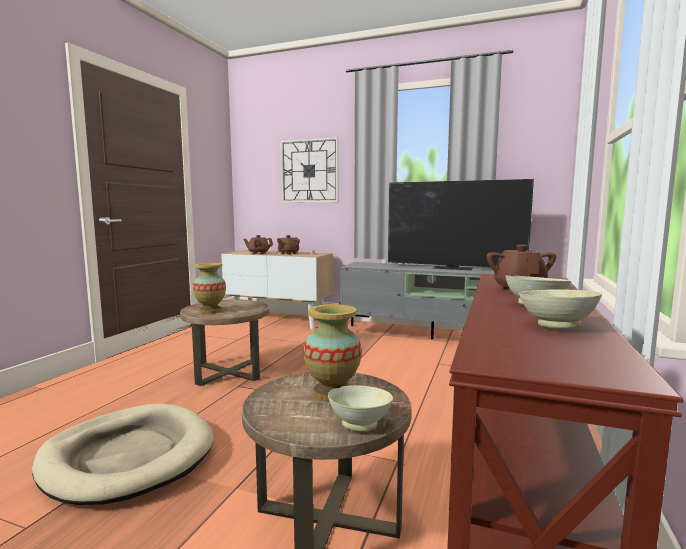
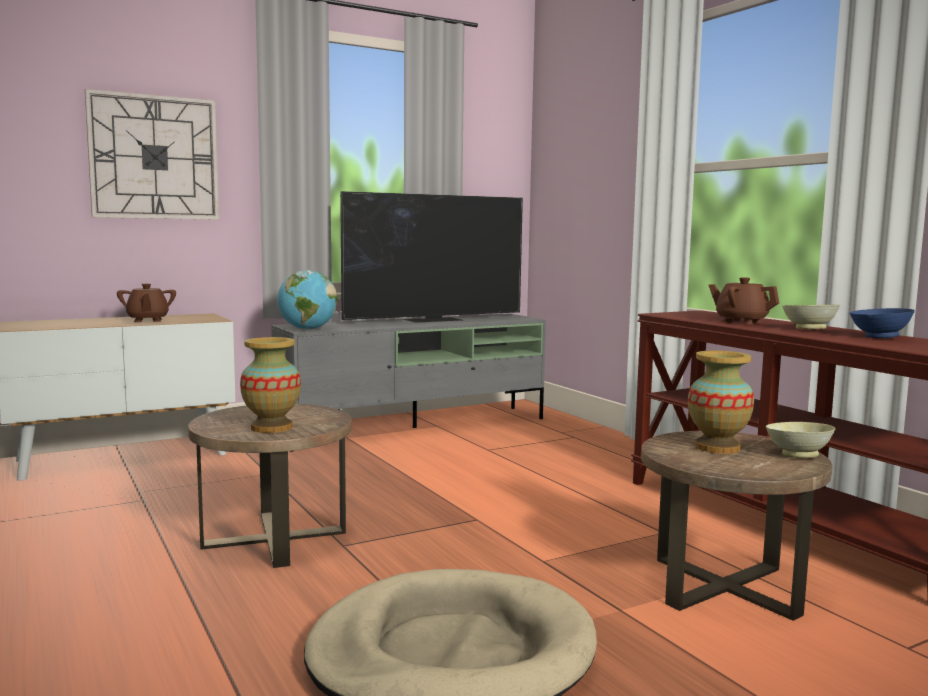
camera: 50 degrees left, 0 degrees up
brown teapot [243,235,273,254] -> none
beige bowl [519,289,602,329] -> blue bowl [850,308,915,338]
none -> globe [277,270,338,330]

